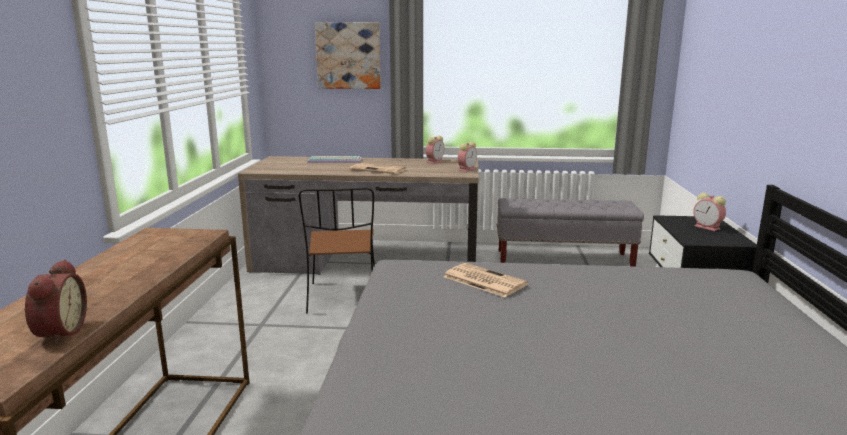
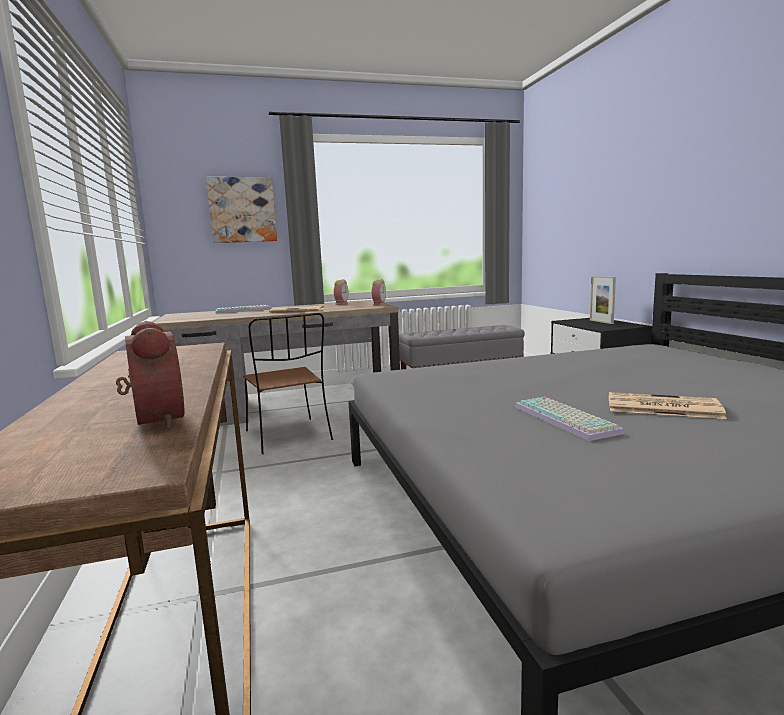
camera: 20 degrees left, 5 degrees down
newspaper [443,263,528,297] -> newspaper moved to [609,392,727,419]
alarm clock [693,193,726,231] -> picture frame [590,276,616,324]
none -> keyboard [515,397,624,441]

